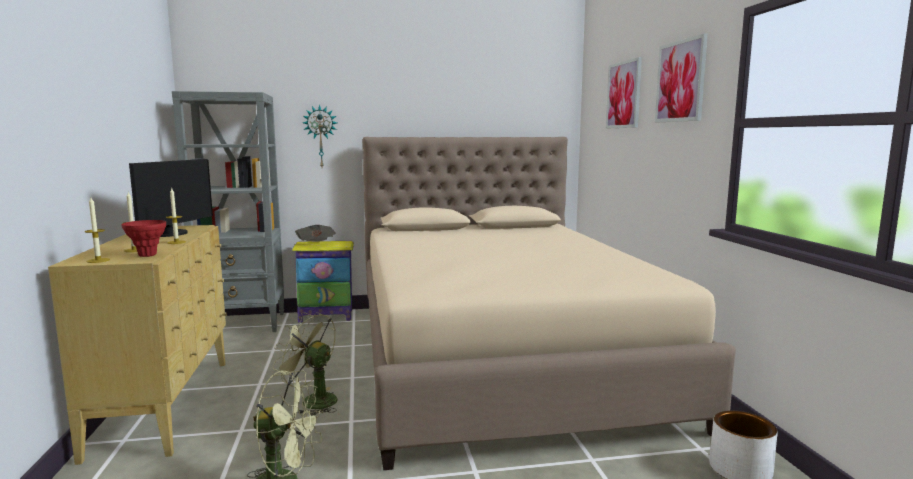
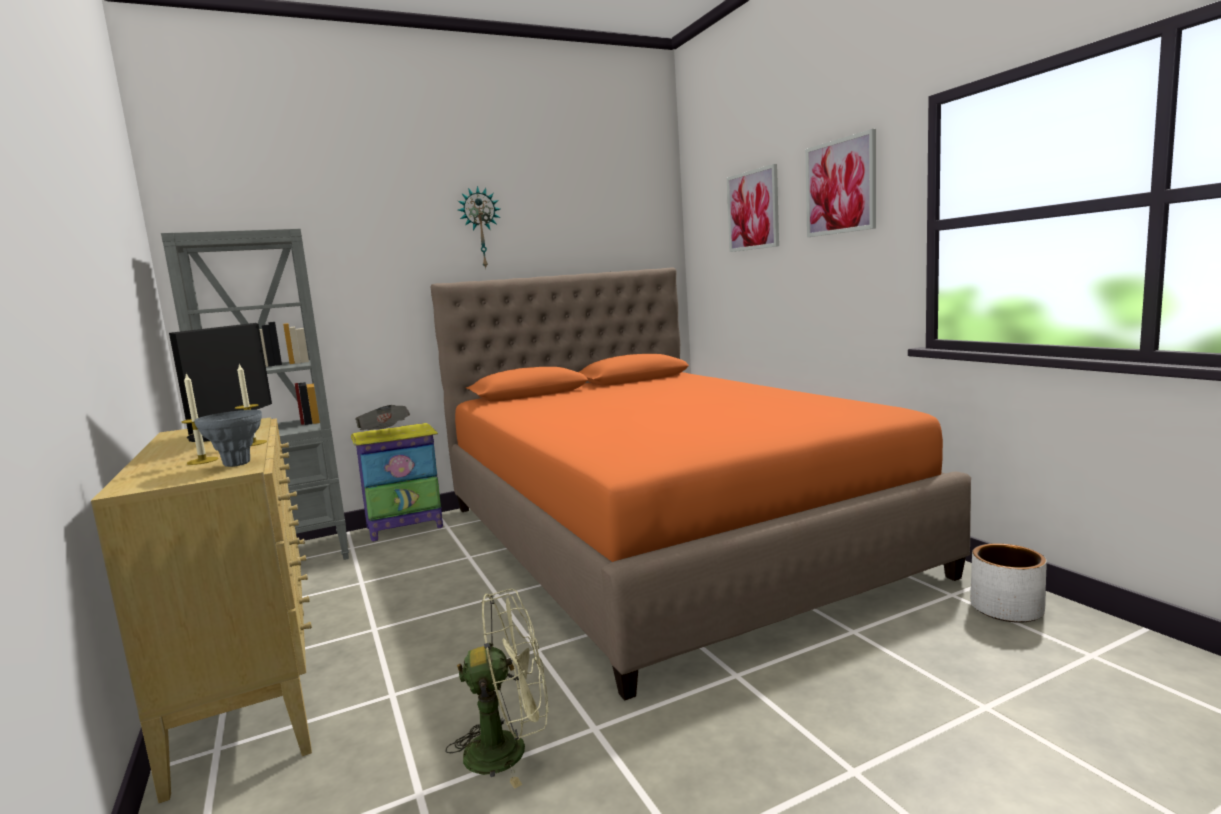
camera: 15 degrees left, 0 degrees up
candle [85,198,110,263] -> none
red vase [121,220,166,257] -> grey vase [194,410,262,467]
green fan [273,312,337,416] -> none
wall clock [303,104,337,167] -> wall clock moved to [458,186,501,268]
beige bed [363,137,736,470] -> orange bed [431,267,971,701]

